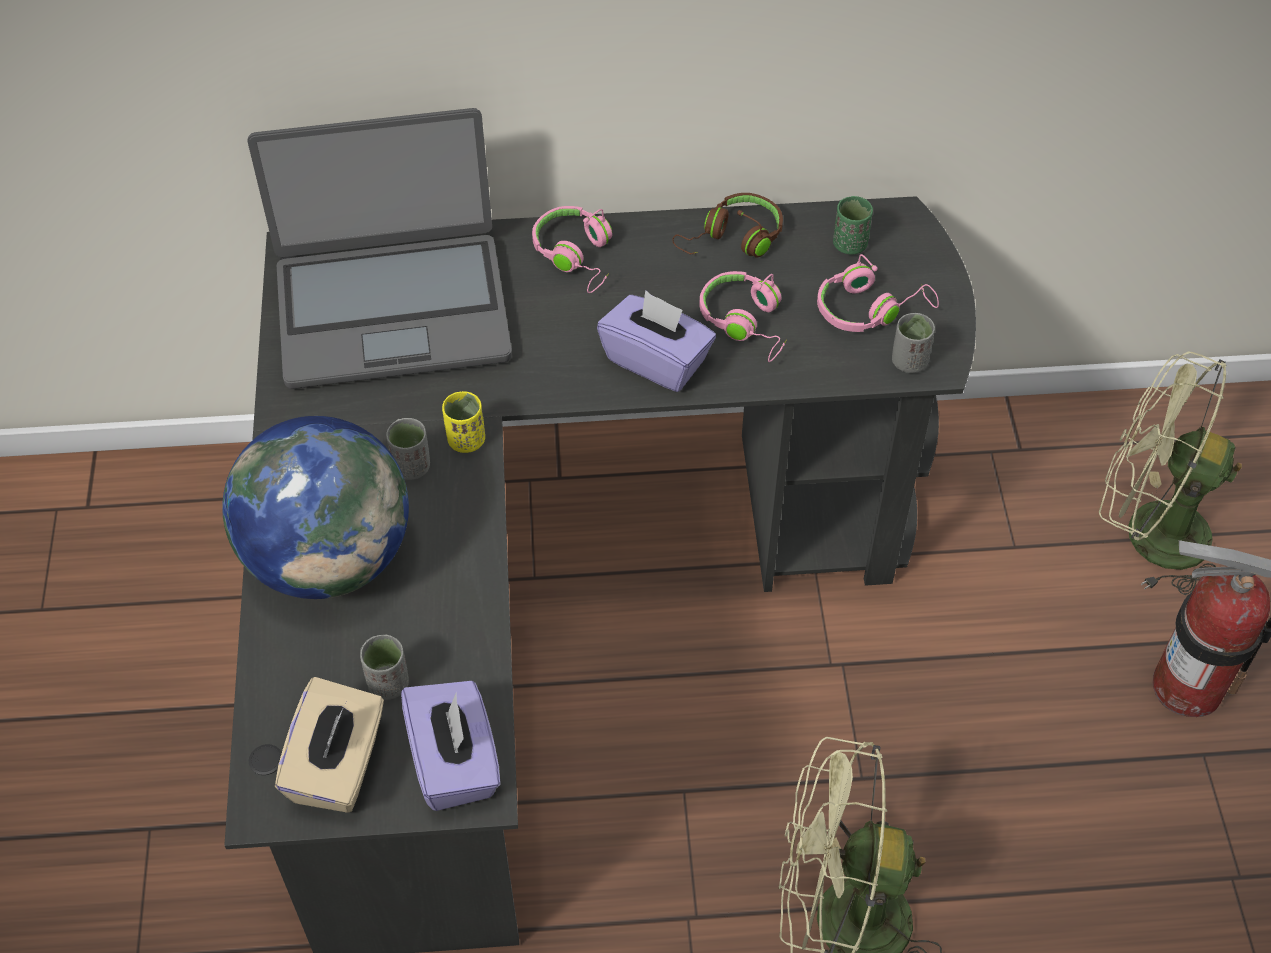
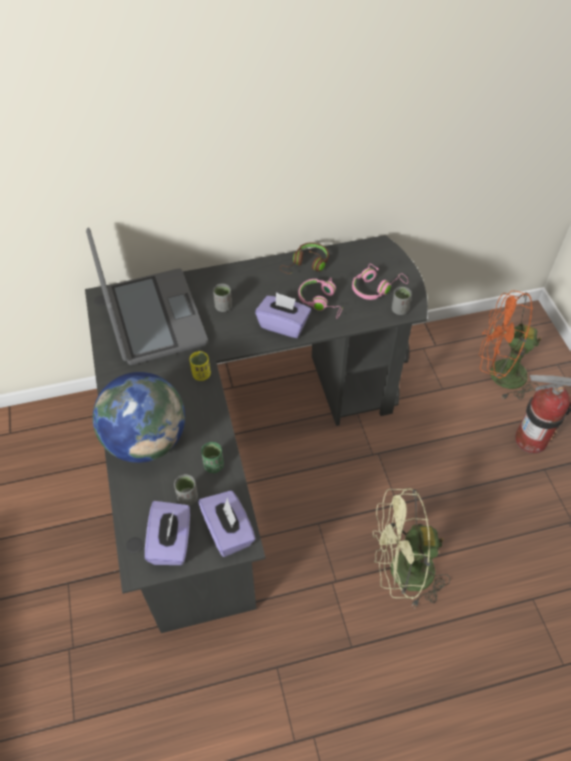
camera: 10 degrees left, 0 degrees up
laptop [248,108,512,389] -> laptop turned 90 degrees counterclockwise [86,228,208,365]
beige tissue box [275,677,384,813] -> purple tissue box [145,501,190,565]
grey cup [386,418,430,480] -> grey cup moved to [213,284,232,312]
pink headphones [532,206,612,293] -> none
green cup [833,196,873,255] -> green cup moved to [201,442,224,473]
green fan [1099,352,1242,595] -> orange fan [479,290,541,400]

